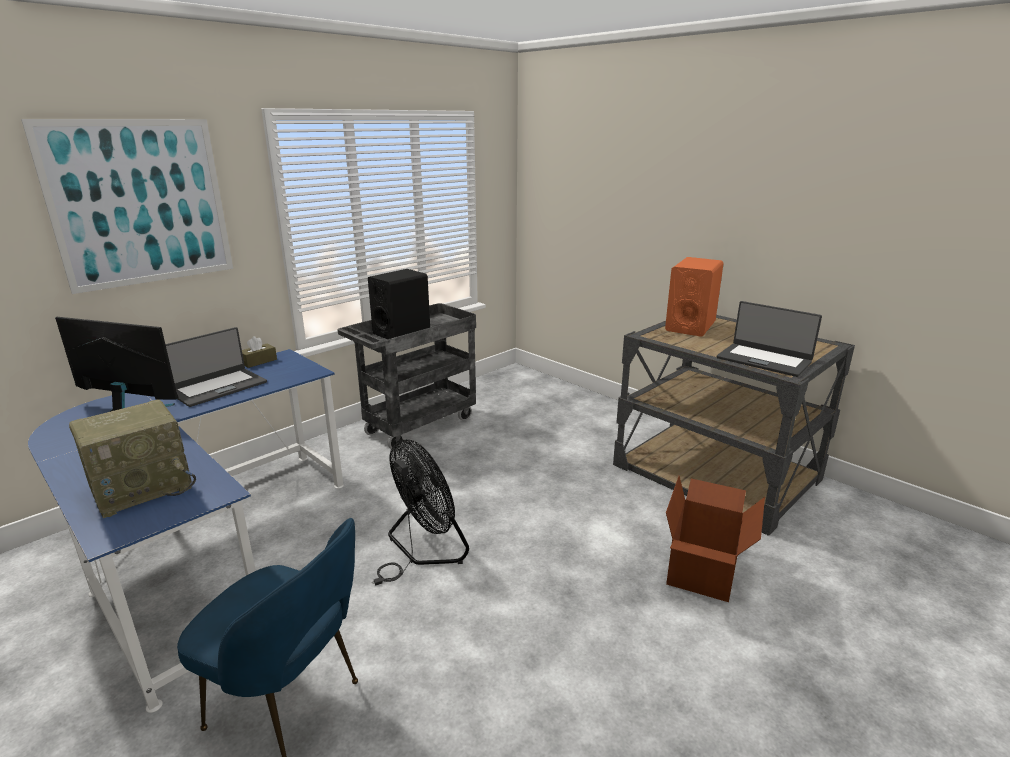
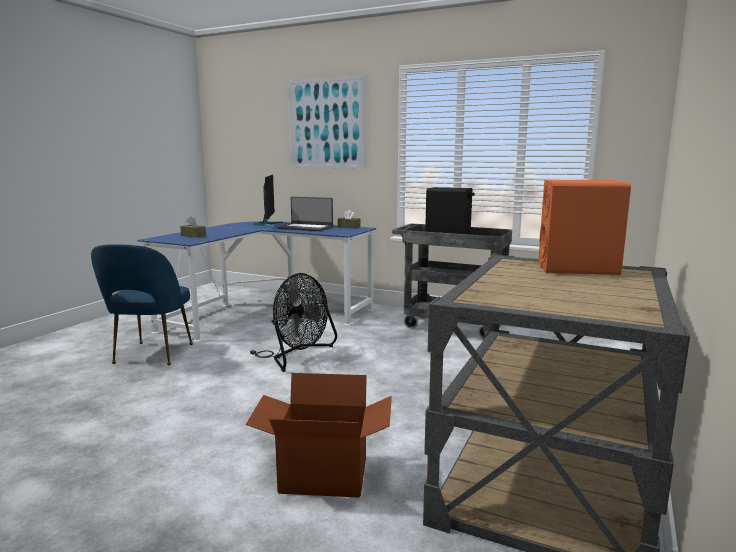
camera: 70 degrees right, 10 degrees down
radio [69,400,196,518] -> brown tissue box [180,217,206,238]
laptop [717,301,822,377] -> none

